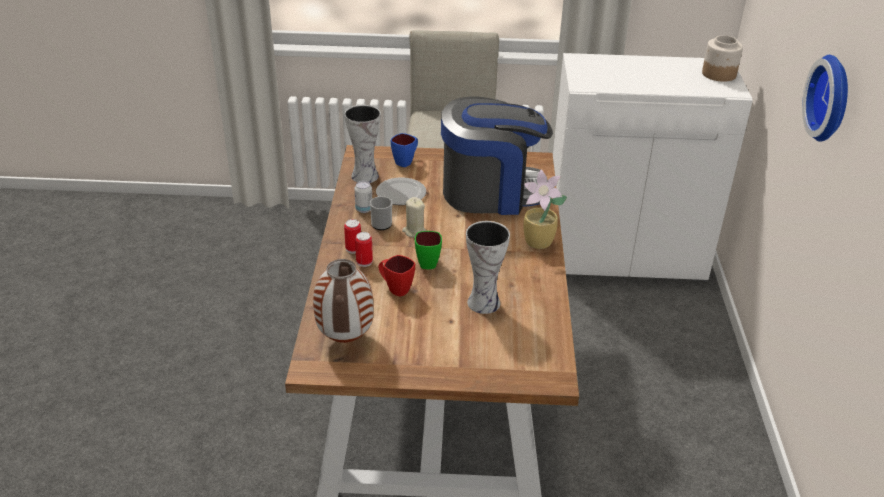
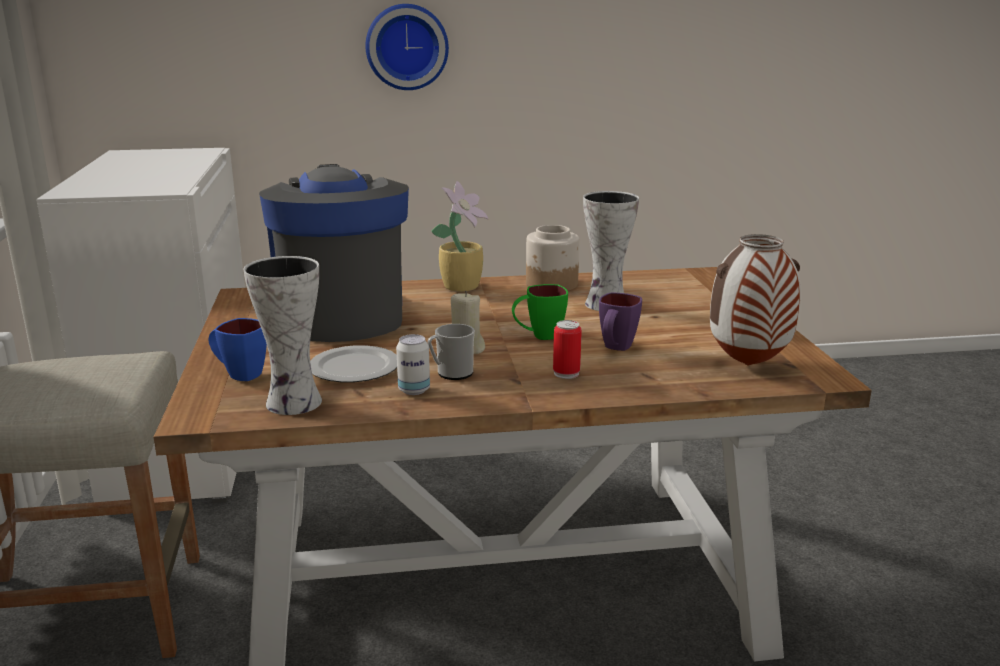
camera: 100 degrees left, 15 degrees down
can [344,219,361,254] -> none
red mug [378,255,415,297] -> purple mug [599,293,642,351]
jar [702,35,743,82] -> jar moved to [526,225,579,291]

